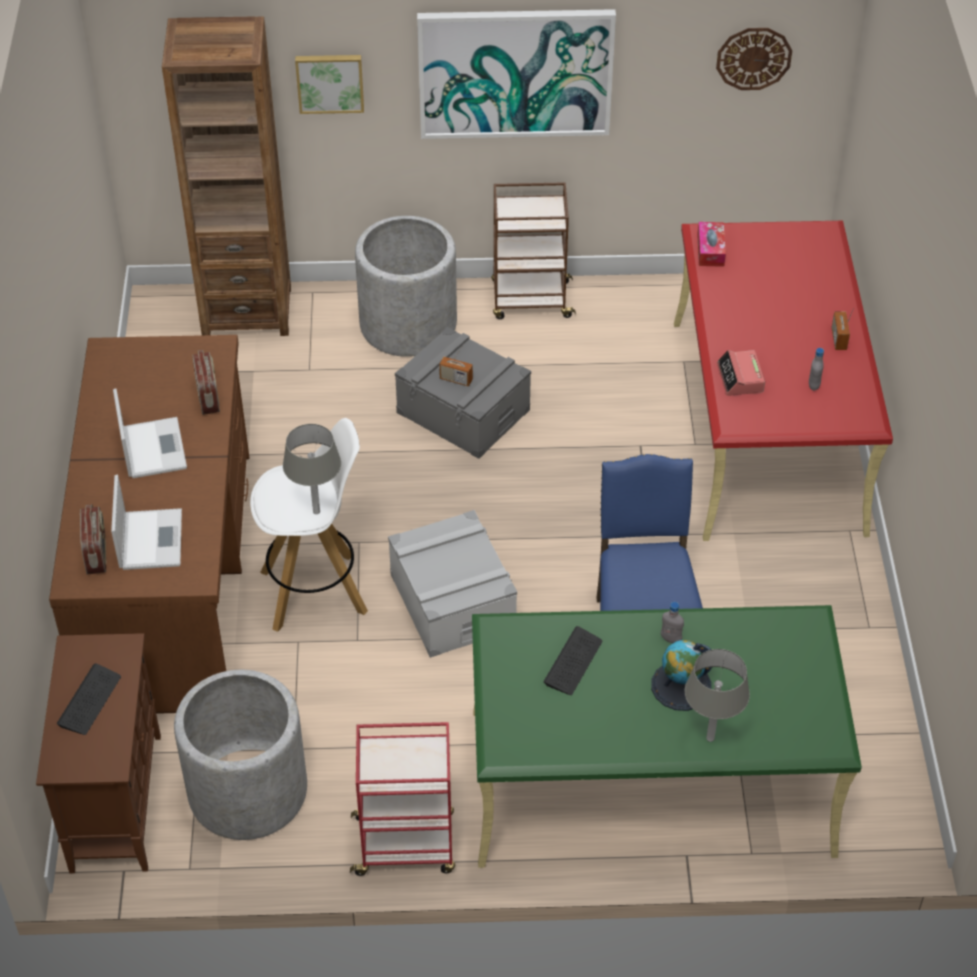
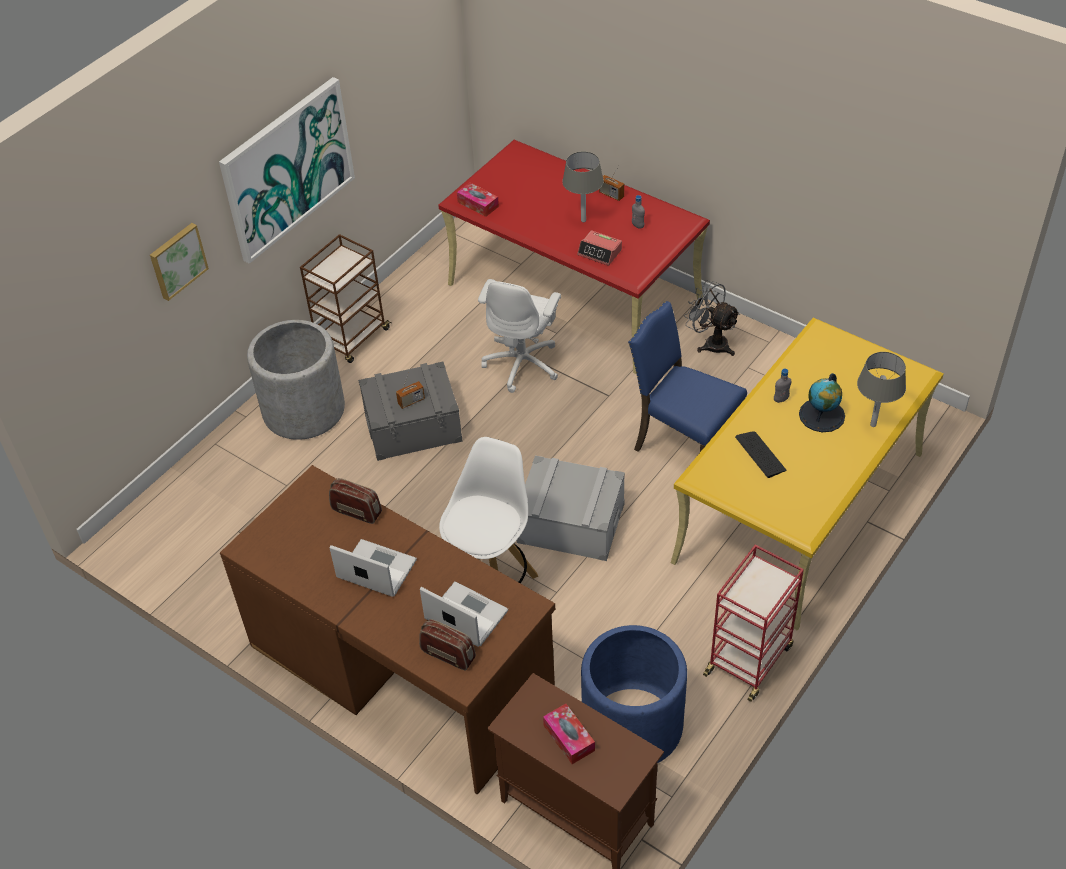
camera: 50 degrees left, 0 degrees up
keyboard [57,663,121,735] -> tissue box [543,704,595,764]
brown bookcase [162,16,291,336] -> none
grey planter [174,670,307,840] -> blue planter [581,625,687,763]
grey table lamp [283,424,341,514] -> grey table lamp moved to [562,151,604,222]
green desk [472,605,862,868] -> yellow desk [671,318,944,630]
wall clock [716,28,792,90] -> none
none -> white office chair [478,279,561,393]
none -> grey fan [684,280,740,356]

